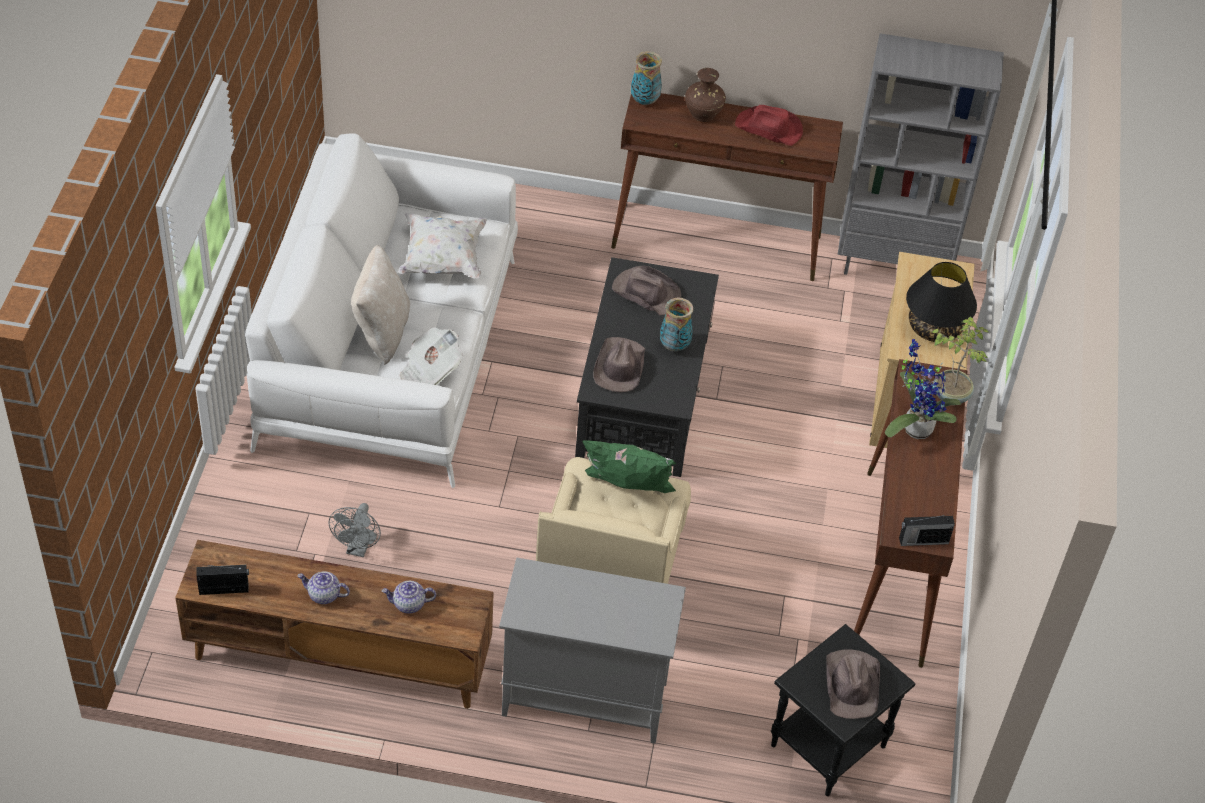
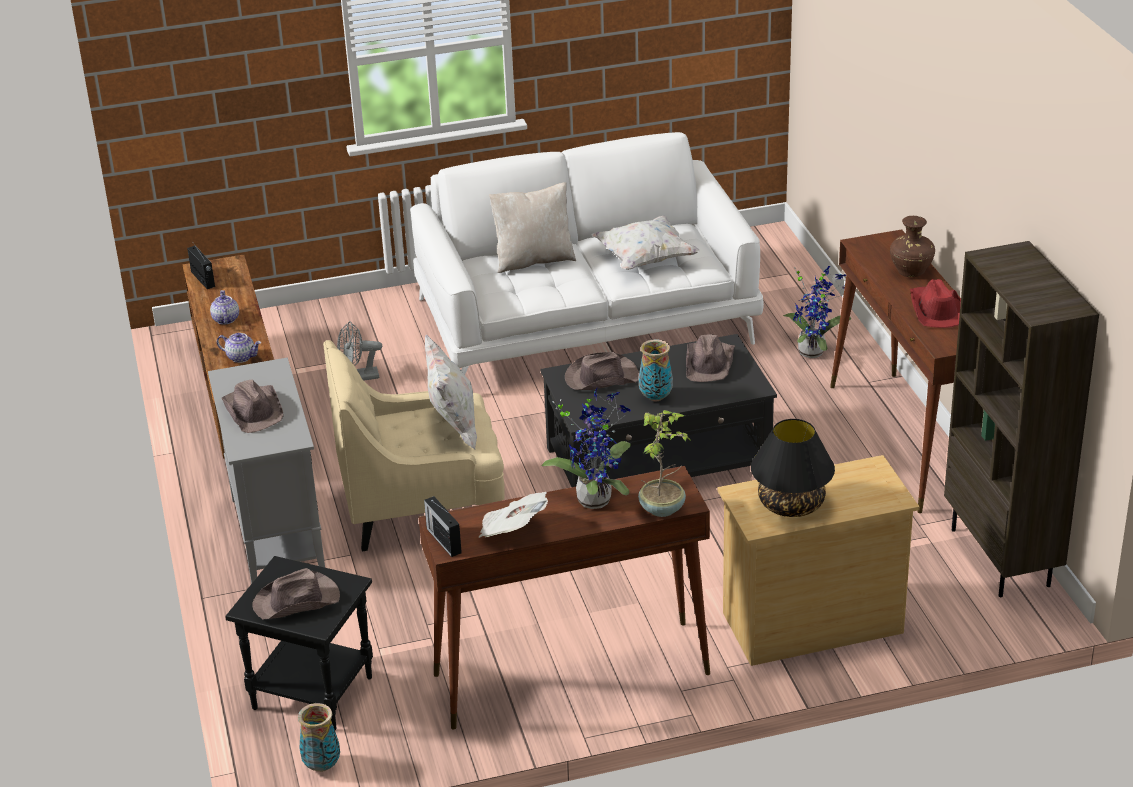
camera: 70 degrees right, 15 degrees down
teapot [382,581,436,614] -> teapot turned 135 degrees clockwise [217,333,261,363]
newspaper [400,327,462,385] -> newspaper moved to [479,492,548,538]
green pillow [582,440,676,493] -> white pillow [425,335,477,449]
vase [631,51,662,105] -> vase moved to [298,703,340,772]
grey bookcase [837,33,1004,275] -> brown bookcase [944,241,1099,597]
none -> brown hat [221,380,284,433]
none -> potted plant [783,266,852,358]

